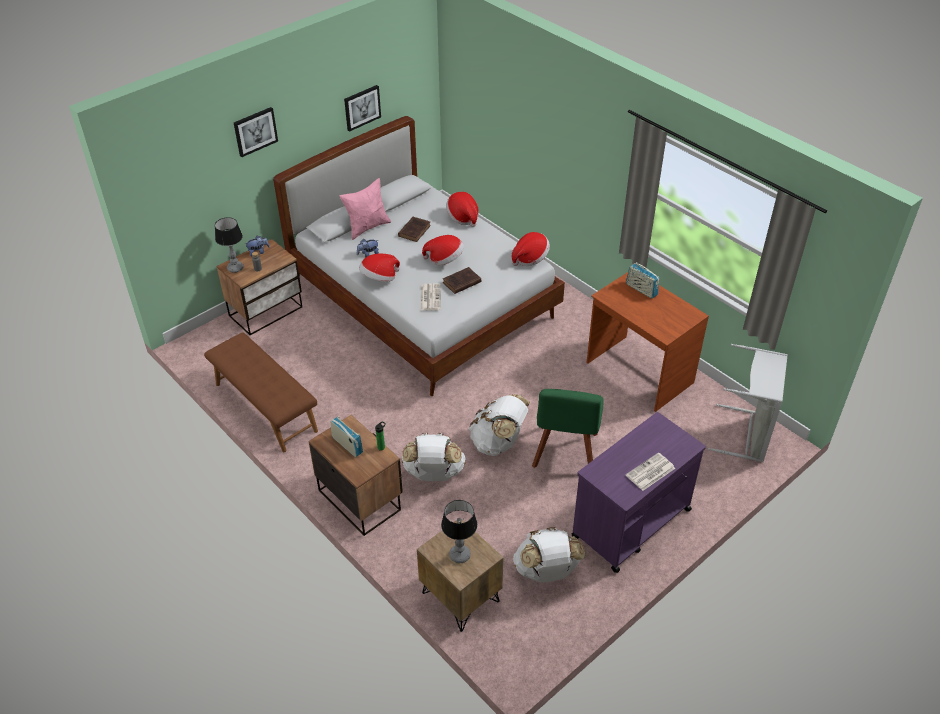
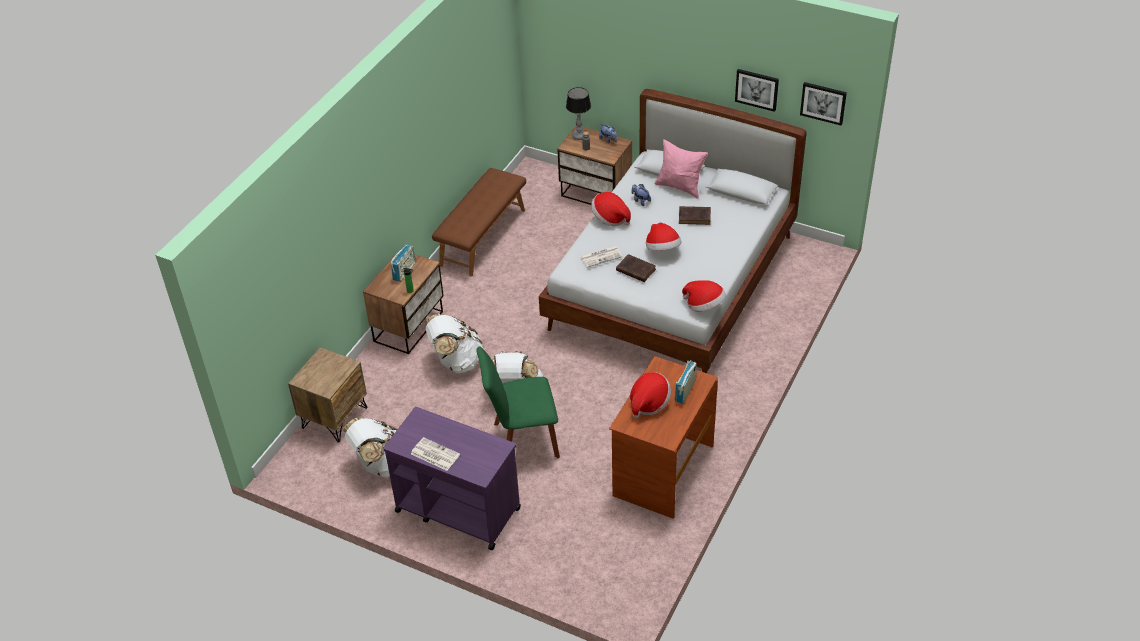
camera: 70 degrees right, 0 degrees up
picture [234,107,278,157] -> picture moved to [800,82,847,125]
table lamp [441,500,477,563] -> none
hat [446,192,479,227] -> hat moved to [630,372,671,418]
grey laundry basket [708,344,788,462] -> none

